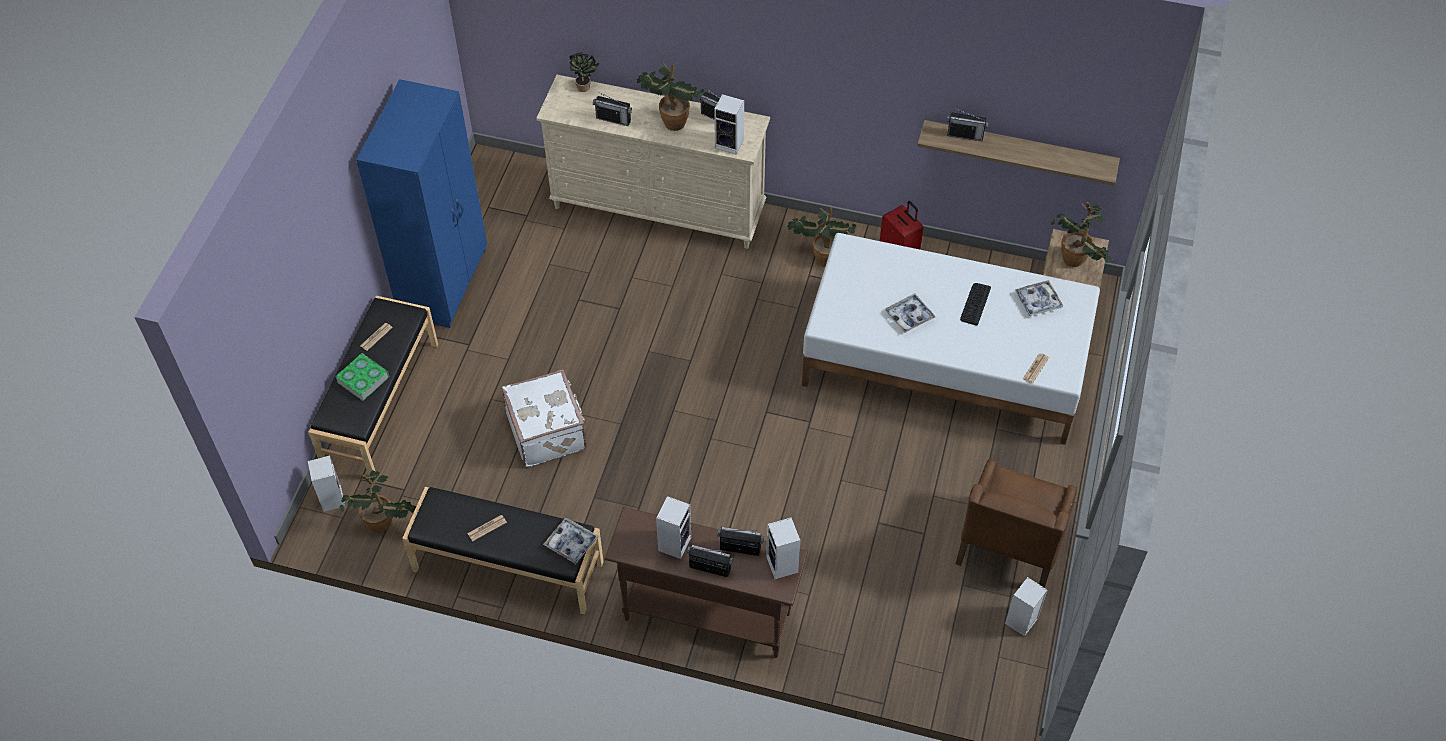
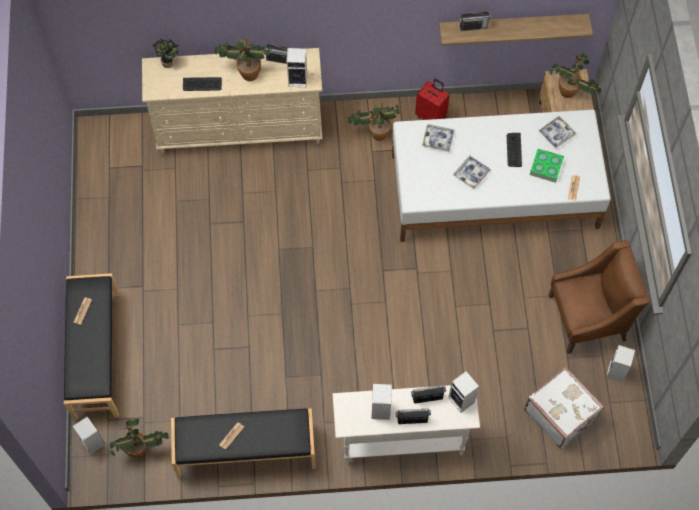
camera: 20 degrees left, 10 degrees up
book [335,353,390,401] -> book moved to [530,149,564,183]
blue wardrobe [356,79,487,328] -> none
white suitcase [502,369,587,467] -> white suitcase moved to [524,367,604,449]
tray [543,518,599,564] -> tray moved to [422,124,455,152]
radio [593,92,632,126] -> keyboard [183,77,222,91]
brown console table [605,507,808,658] -> white console table [332,385,480,464]
brown armchair [955,459,1077,588] -> brown armchair turned 105 degrees counterclockwise [549,240,650,354]

